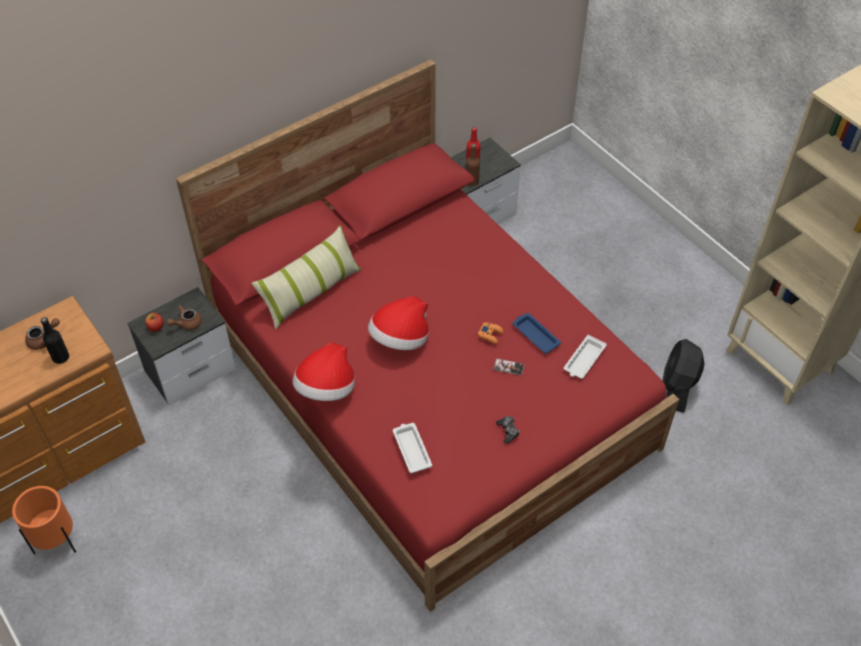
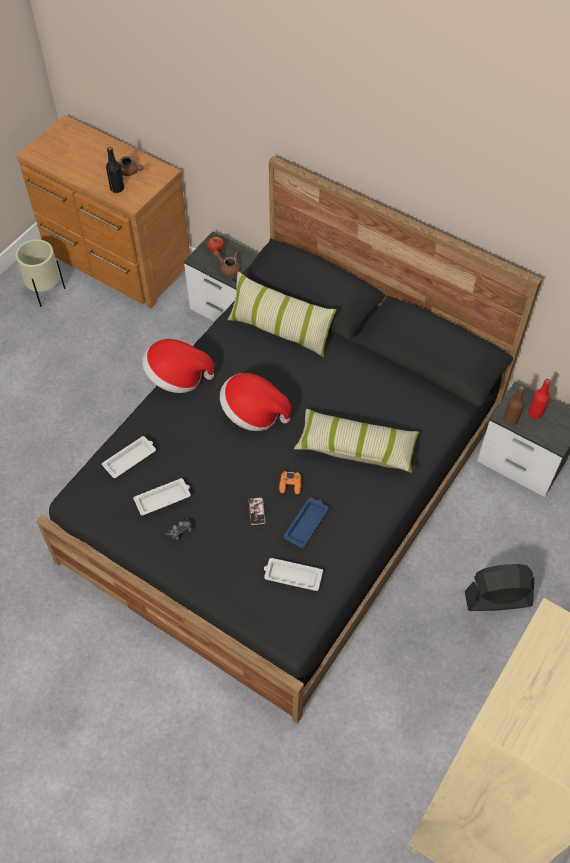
camera: 70 degrees right, 5 degrees up
orange planter [12,486,76,554] -> beige planter [15,239,65,307]
red bed [176,59,679,612] -> black bed [36,156,542,723]
black fan [662,339,704,413] -> black fan moved to [465,564,535,611]
none -> white tray [134,478,191,515]
none -> pillow [294,409,419,473]

